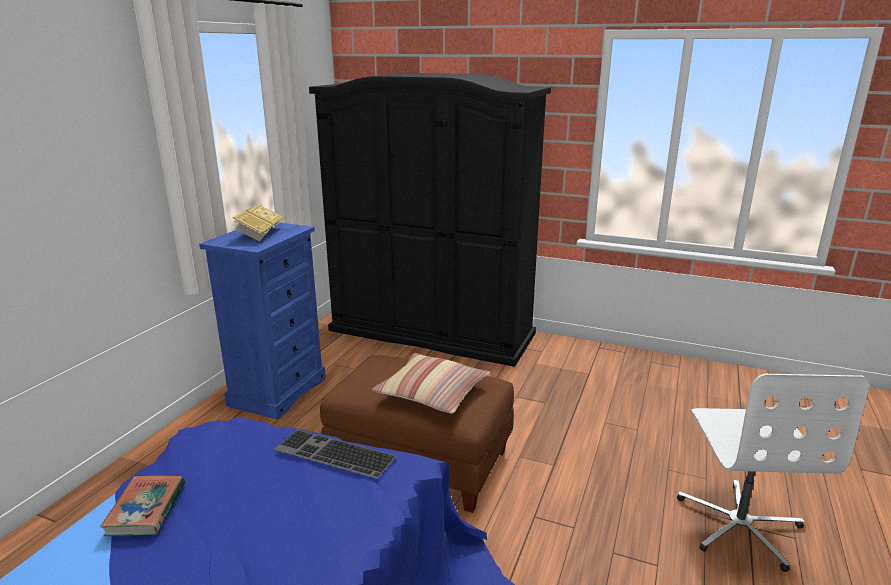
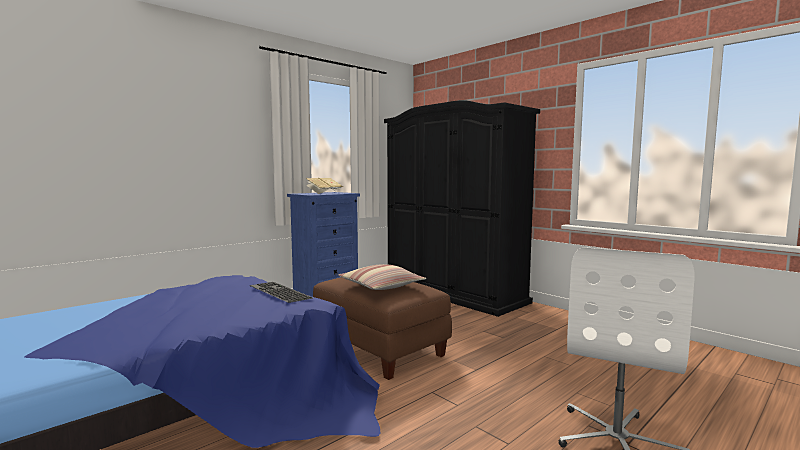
camera: 25 degrees right, 15 degrees down
book [100,476,185,536] -> none

